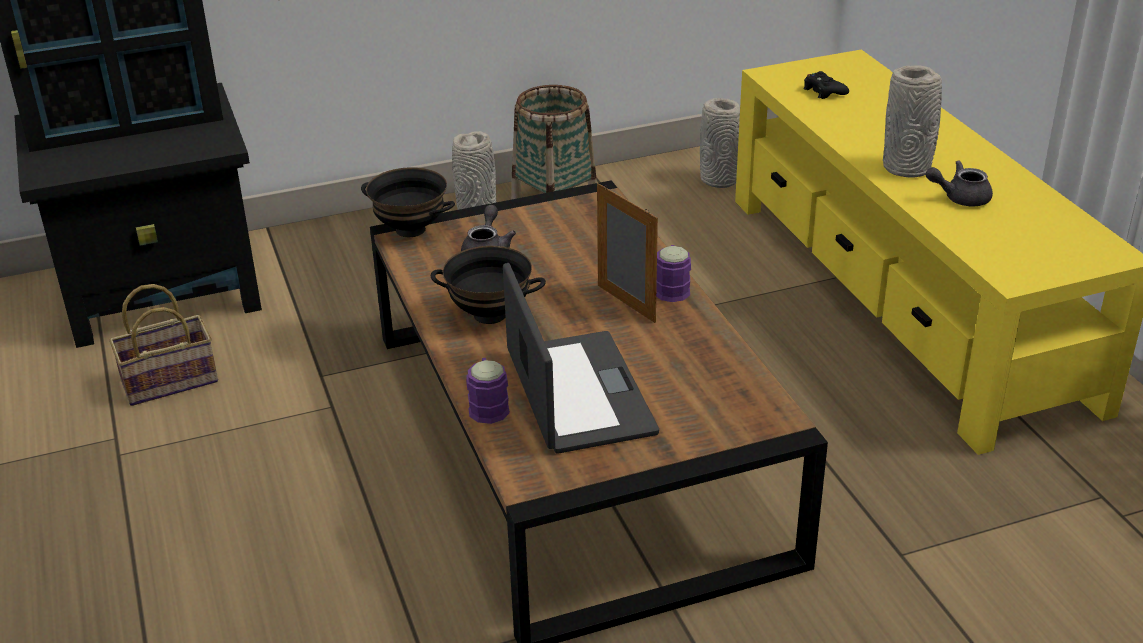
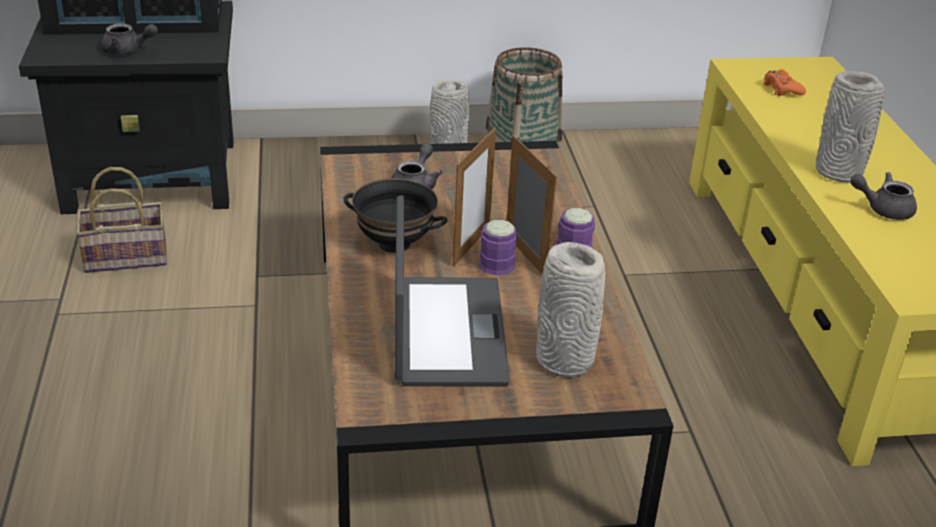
camera: 10 degrees right, 0 degrees up
black bowl [361,167,455,237] -> none
purple mug [466,358,510,424] -> purple mug moved to [479,218,517,275]
grey vase [700,98,740,188] -> grey vase moved to [536,242,605,378]
black game controller [804,71,849,99] -> orange game controller [763,69,806,96]
none -> grey teapot [101,23,158,55]
none -> picture frame [453,128,496,267]

